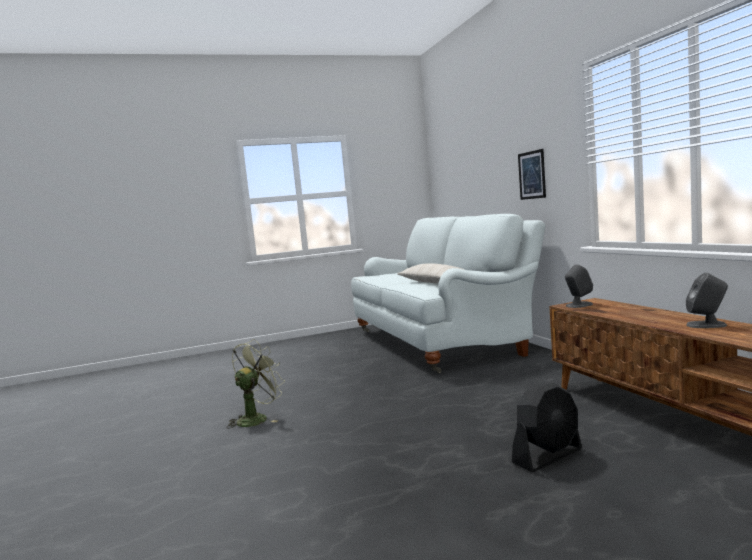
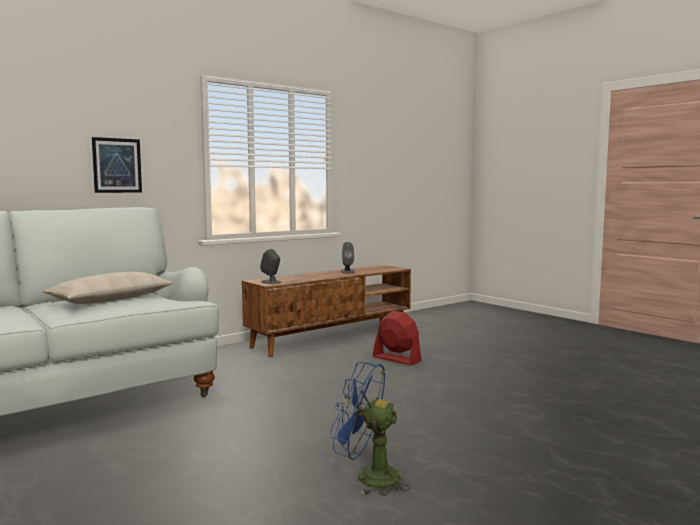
camera: 110 degrees left, 0 degrees up
green fan [226,339,285,429] -> blue fan [331,362,410,496]
black fan [512,383,582,472] -> red fan [373,311,422,365]

